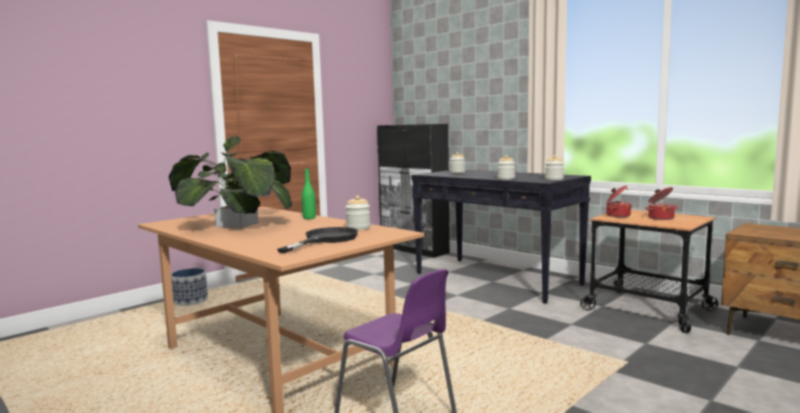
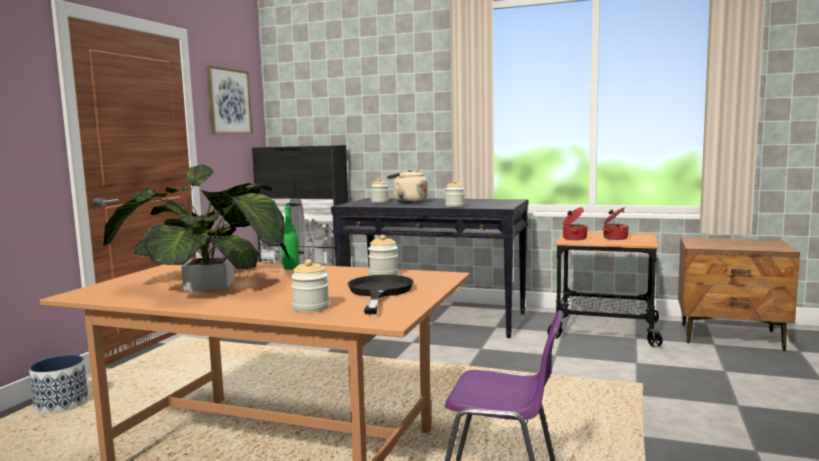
camera: 25 degrees left, 0 degrees up
jar [545,155,564,180] -> jar moved to [291,259,329,313]
none -> picture [206,65,253,134]
none -> beige kettle [387,169,428,203]

